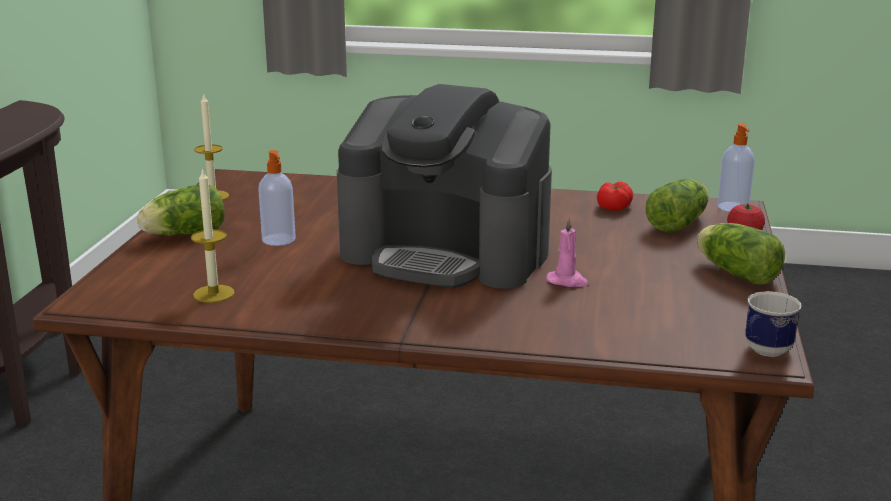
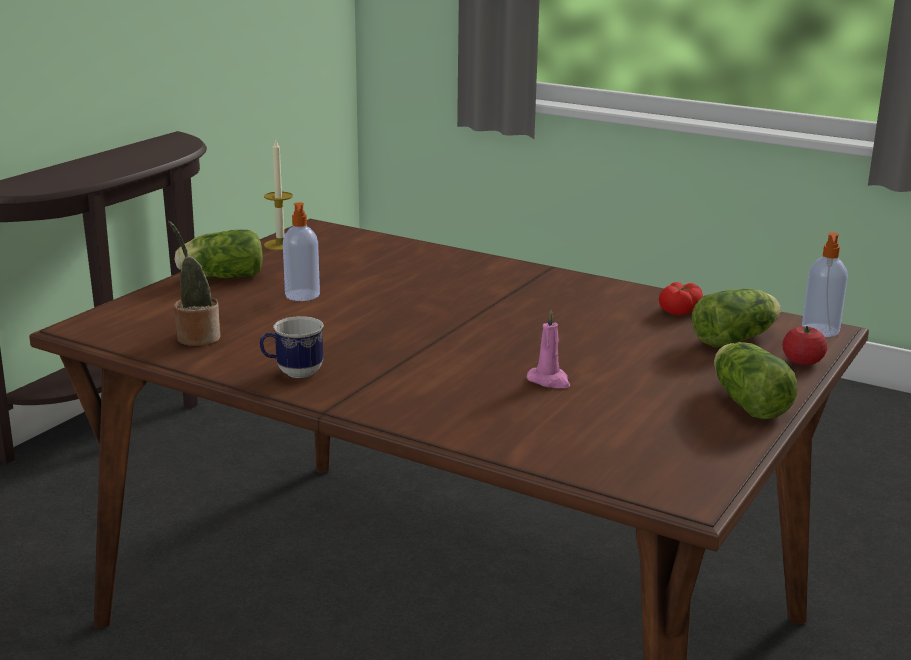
camera: 20 degrees right, 0 degrees up
candle [191,167,235,303] -> potted plant [168,221,220,346]
coffee machine [337,84,552,289] -> none
mug [745,291,802,357] -> mug moved to [260,316,324,378]

